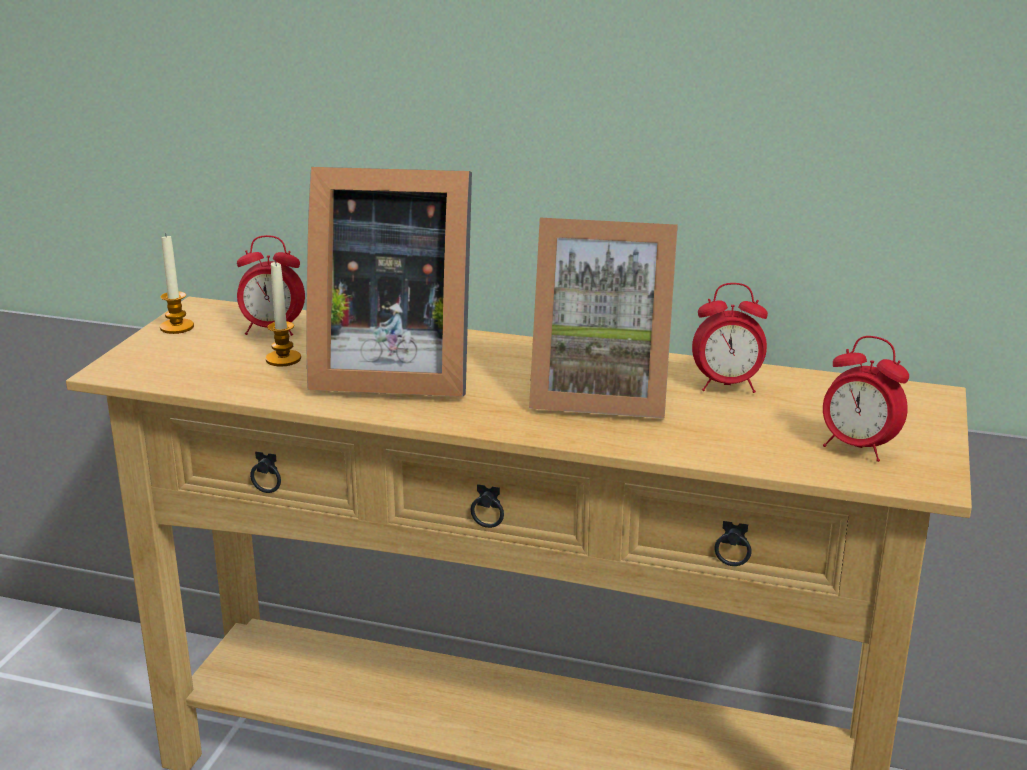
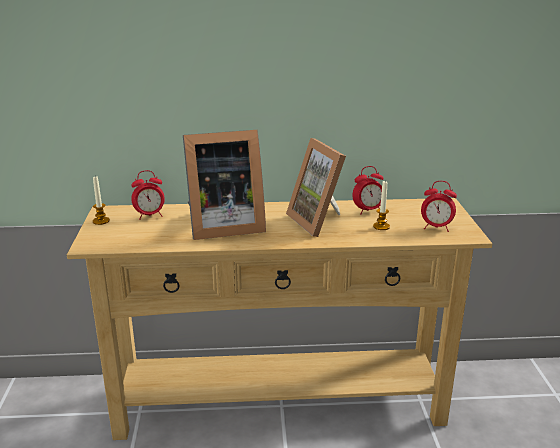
camera: 20 degrees left, 0 degrees up
candle [266,260,301,366] -> candle moved to [373,181,390,230]
picture frame [529,218,678,418] -> picture frame turned 75 degrees clockwise [286,138,346,237]

